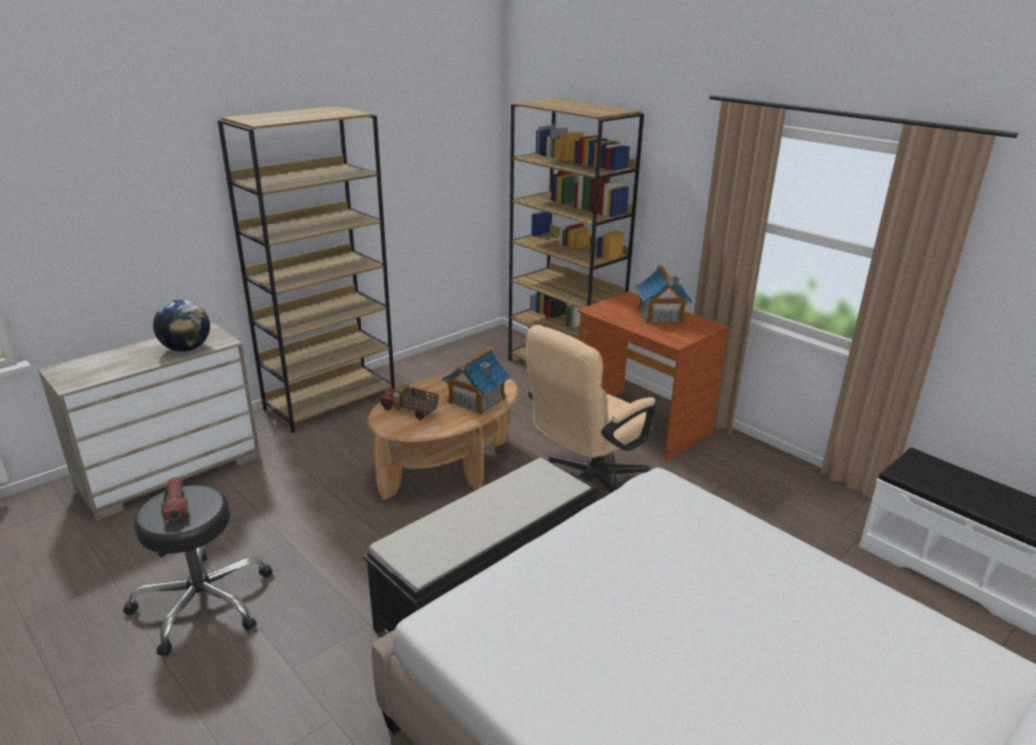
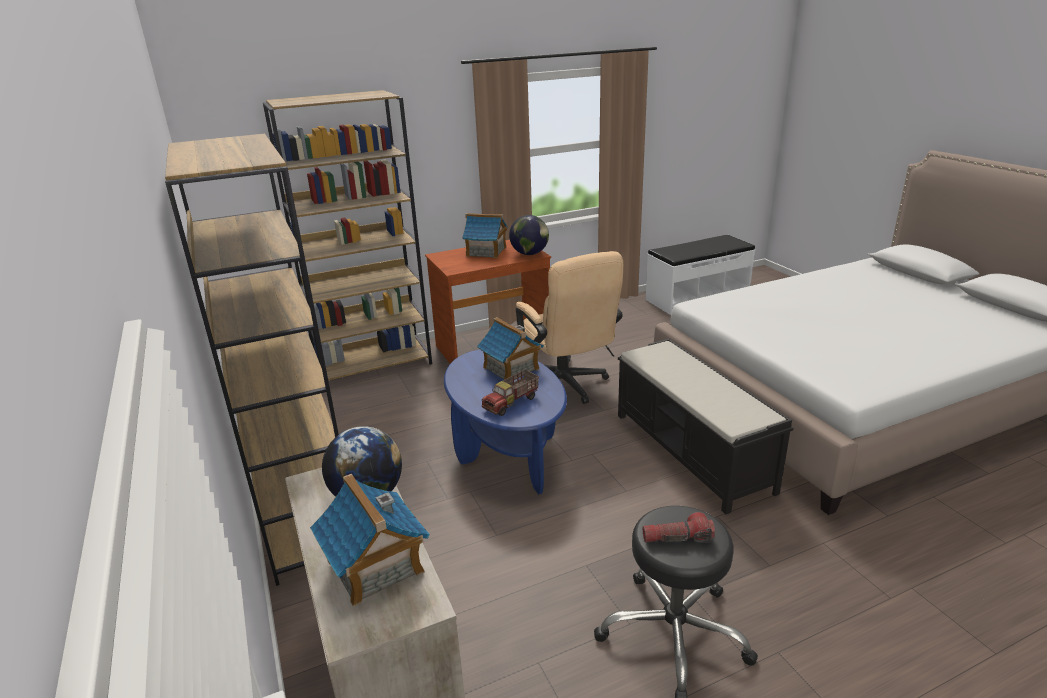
camera: 70 degrees left, 0 degrees up
brown coffee table [367,373,518,500] -> blue coffee table [444,350,567,494]
none -> toy house [310,474,430,607]
none -> globe [509,215,549,255]

